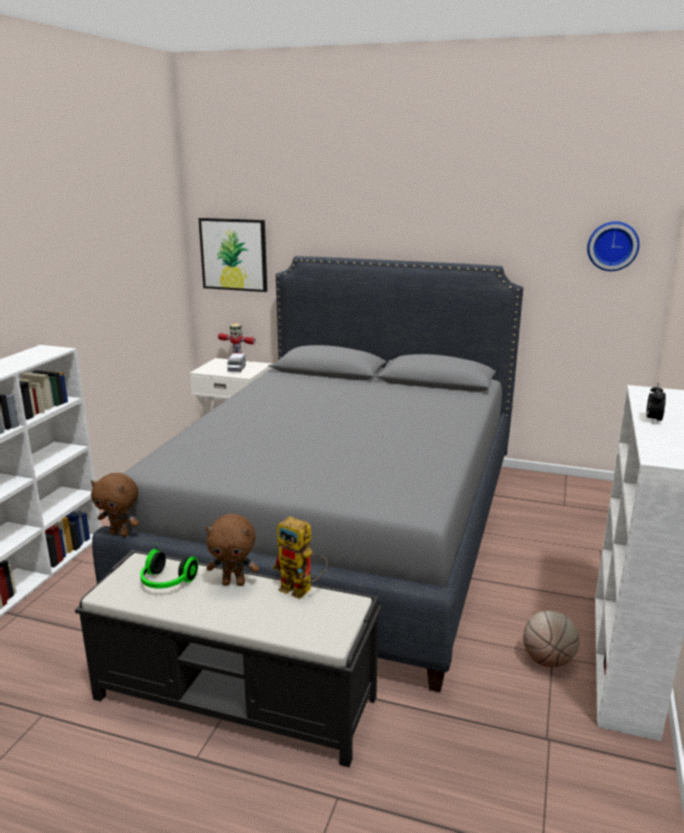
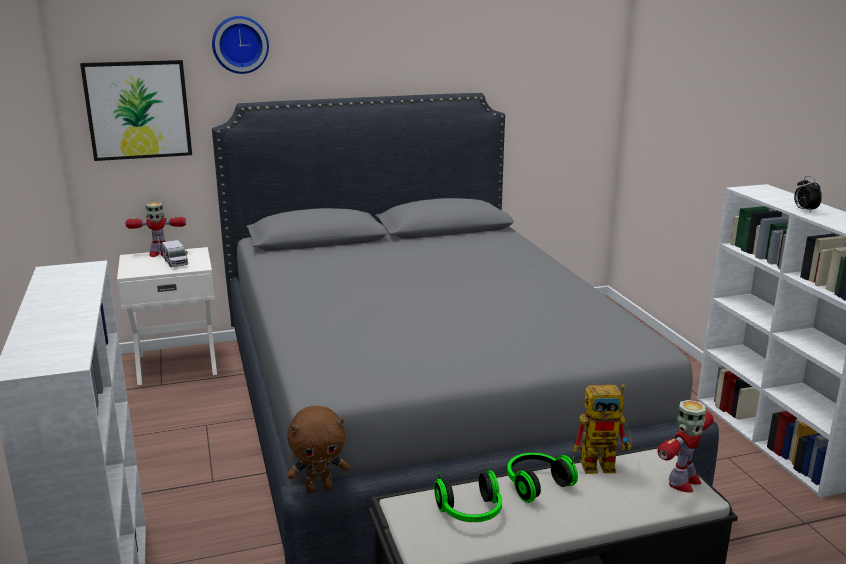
camera: 35 degrees left, 0 degrees up
brown plush toy [206,514,259,586] -> headphones [507,453,578,503]
basketball [523,611,579,667] -> none
wall clock [587,221,640,271] -> wall clock moved to [212,16,269,74]
none -> toy robot [657,400,713,492]

